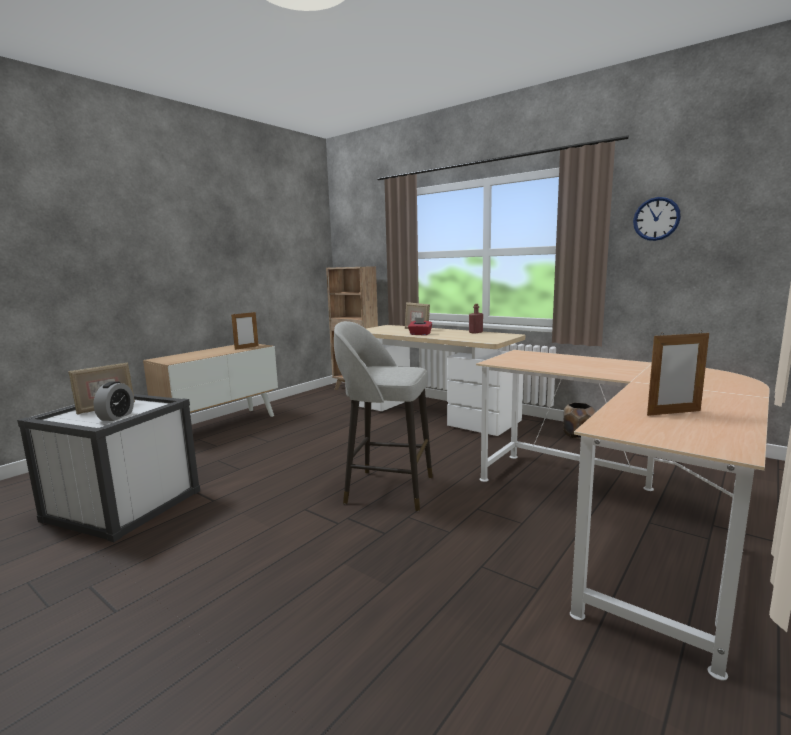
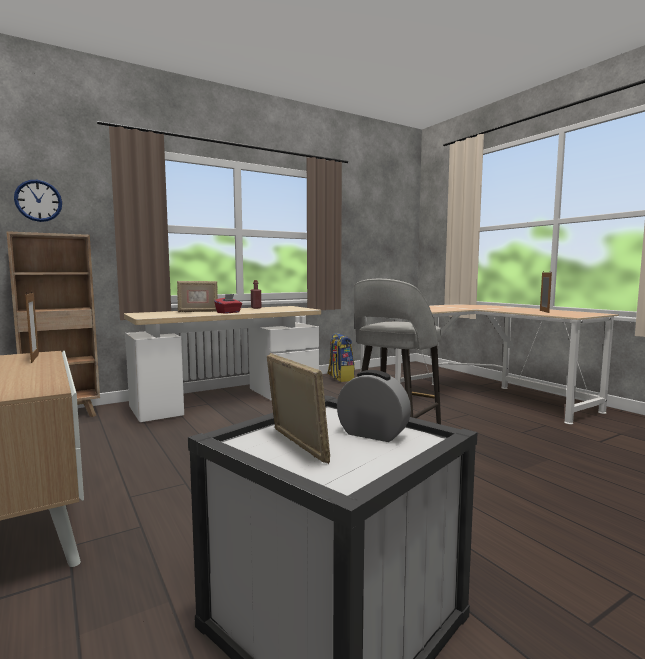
camera: 70 degrees left, 5 degrees down
brown planter [563,403,595,439] -> backpack [327,333,355,382]
wall clock [633,197,681,241] -> wall clock moved to [14,180,62,222]

